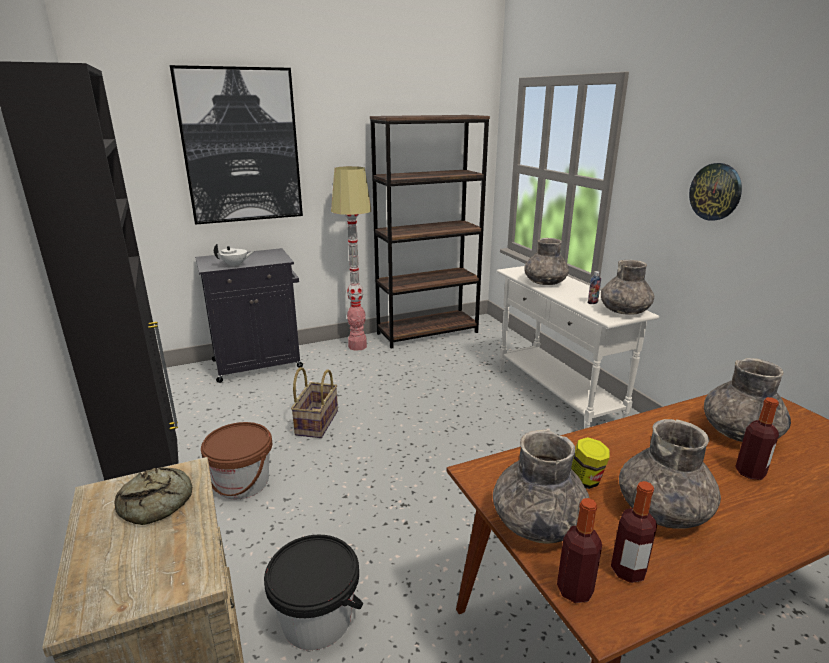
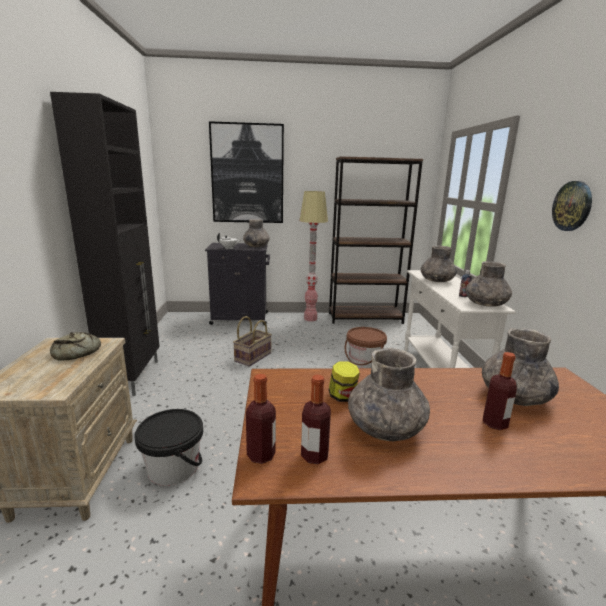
camera: 20 degrees right, 5 degrees down
brown bucket [201,422,272,499] -> brown bucket moved to [345,327,387,368]
grey vase [493,429,589,544] -> grey vase moved to [243,219,270,247]

